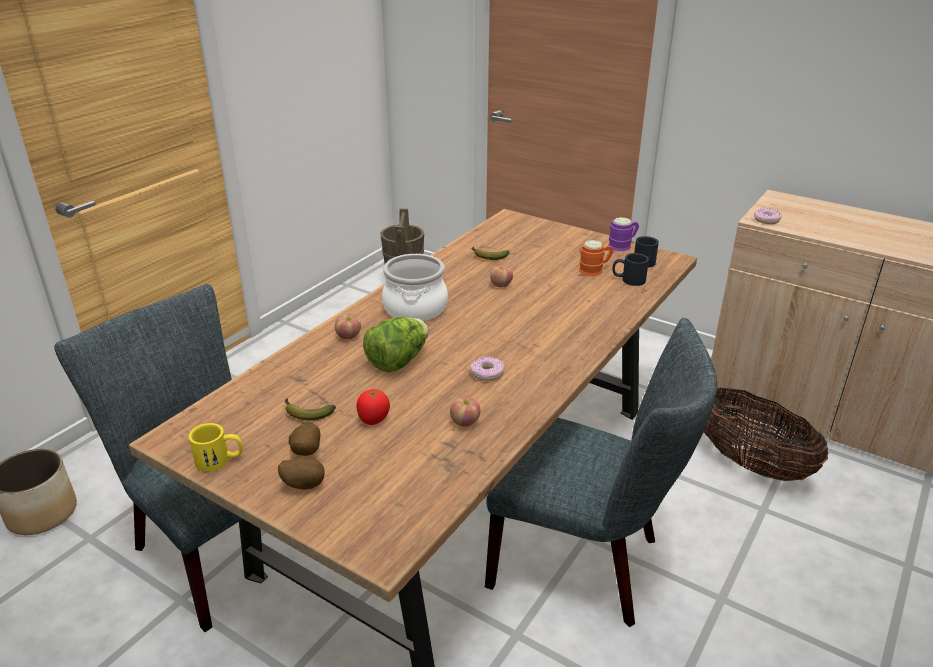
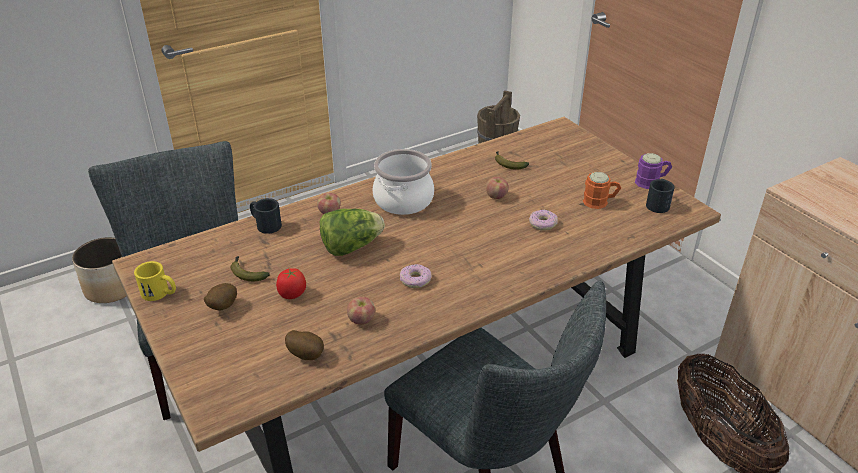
camera: 25 degrees right, 5 degrees up
potato [278,457,325,490] -> potato moved to [285,330,324,360]
black mug [612,253,649,286] -> black mug moved to [250,198,282,234]
donut [754,208,782,224] -> donut moved to [529,210,558,231]

